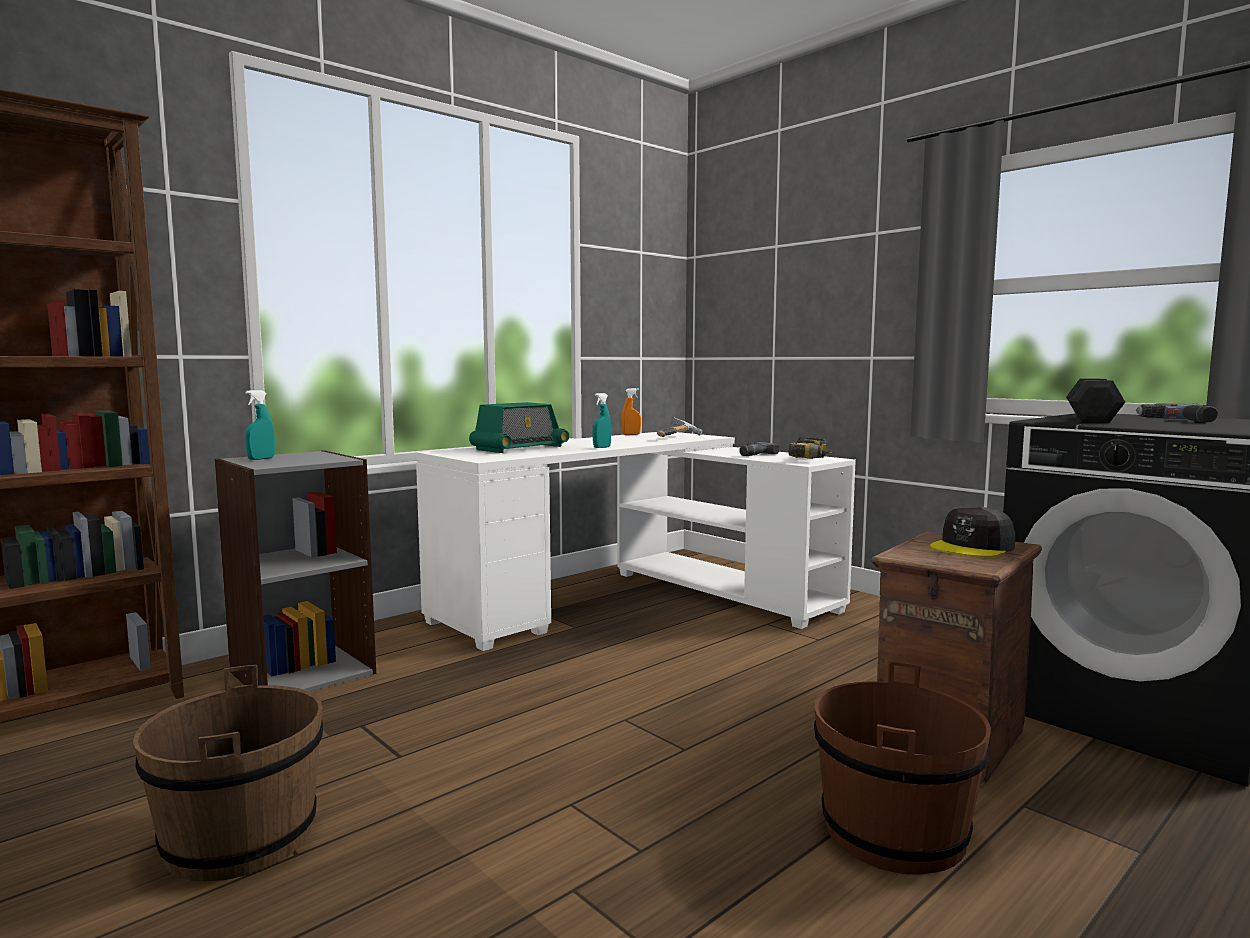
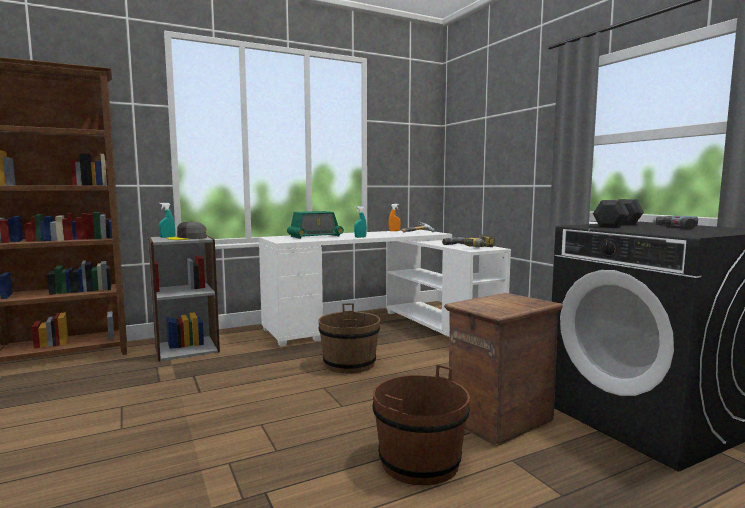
camera: 15 degrees right, 0 degrees up
brown bucket [133,665,323,882] -> brown bucket moved to [318,303,380,374]
grey cap [930,506,1015,557] -> grey cap moved to [166,221,207,240]

